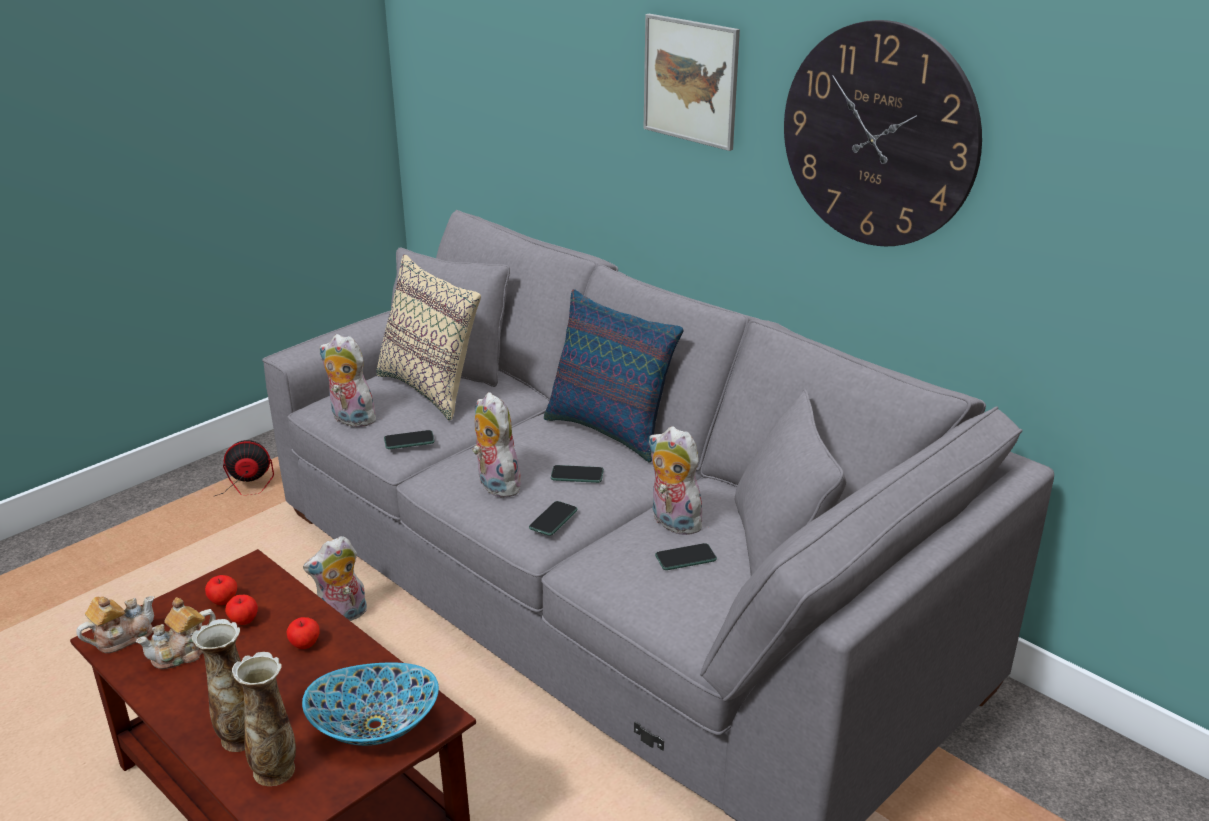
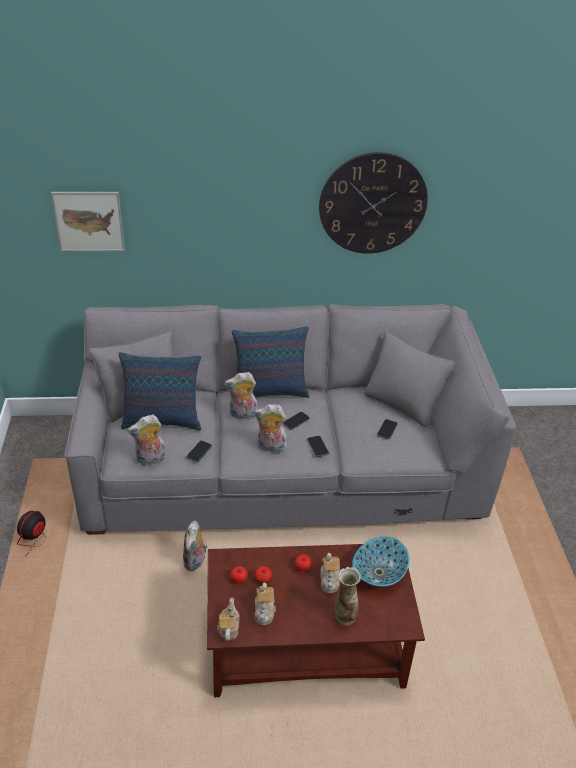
camera: 50 degrees left, 10 degrees up
vase [232,652,296,786] -> none
beige pillow [376,254,481,420] -> blue pillow [119,352,201,430]
picture [643,14,740,151] -> picture moved to [51,192,125,252]
plush toy [648,426,704,535] -> plush toy moved to [224,372,257,419]
none -> teapot [320,553,340,593]

